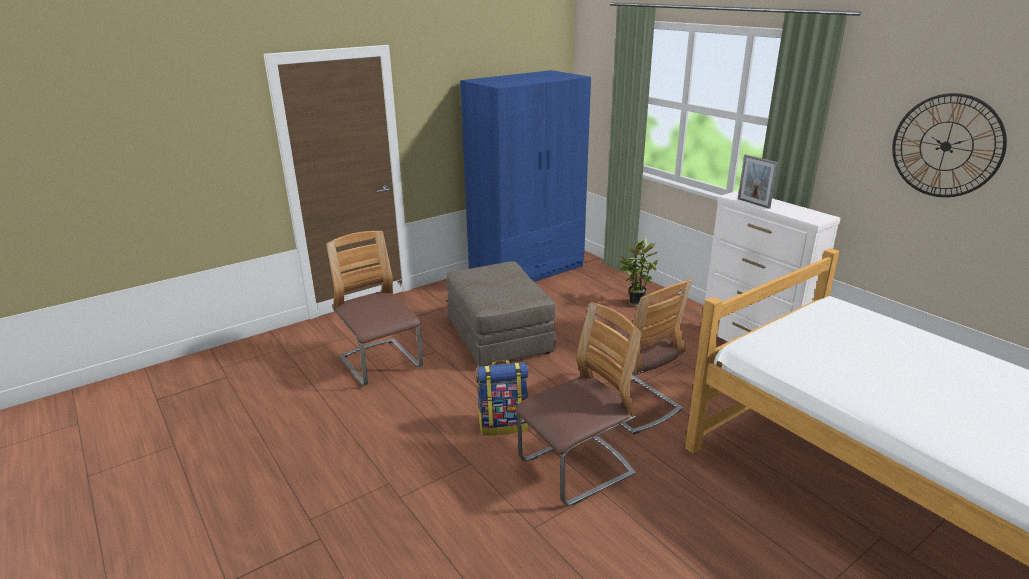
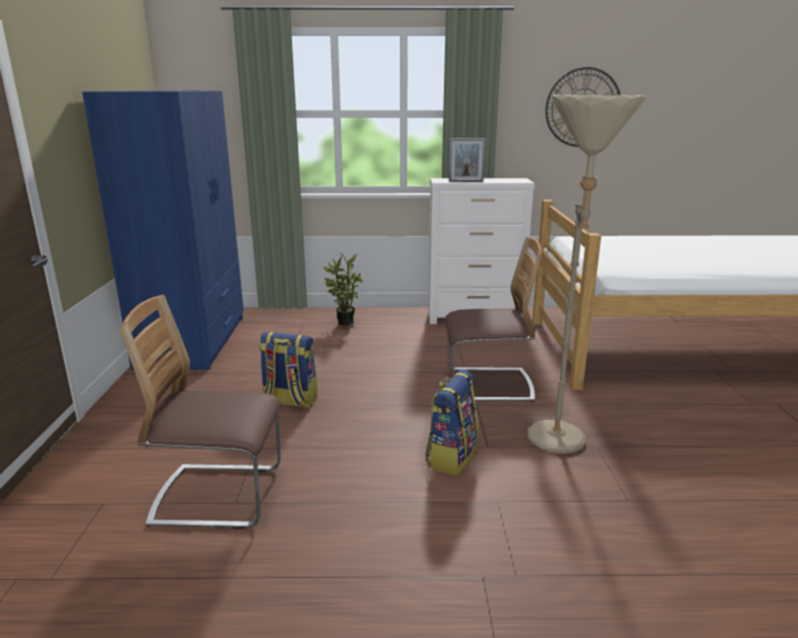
camera: 55 degrees left, 5 degrees down
grey ottoman [446,261,556,367] -> backpack [259,332,317,408]
chair [515,302,641,506] -> beige floor lamp [527,95,646,454]

